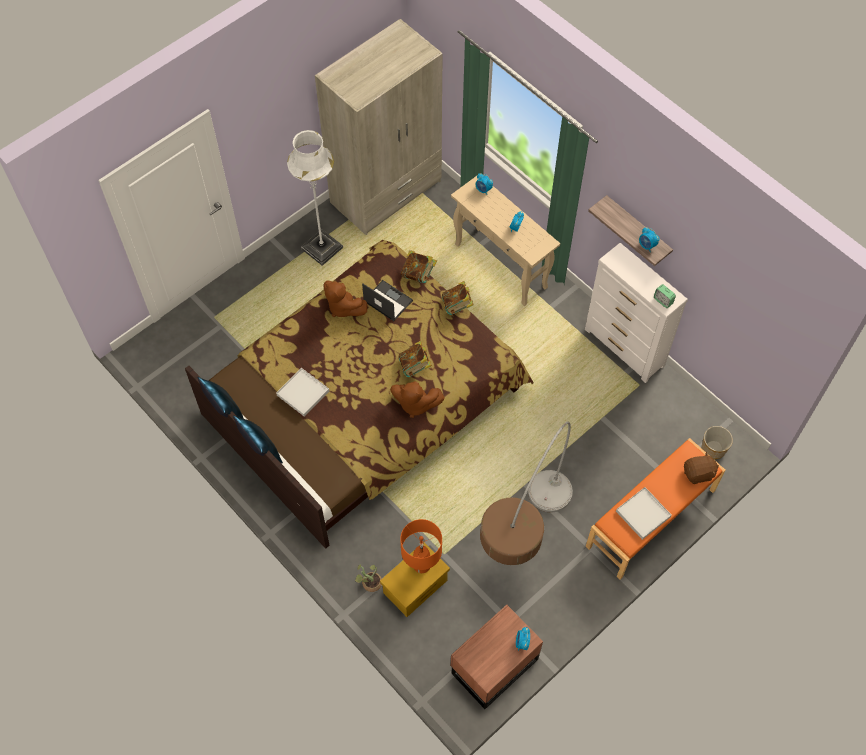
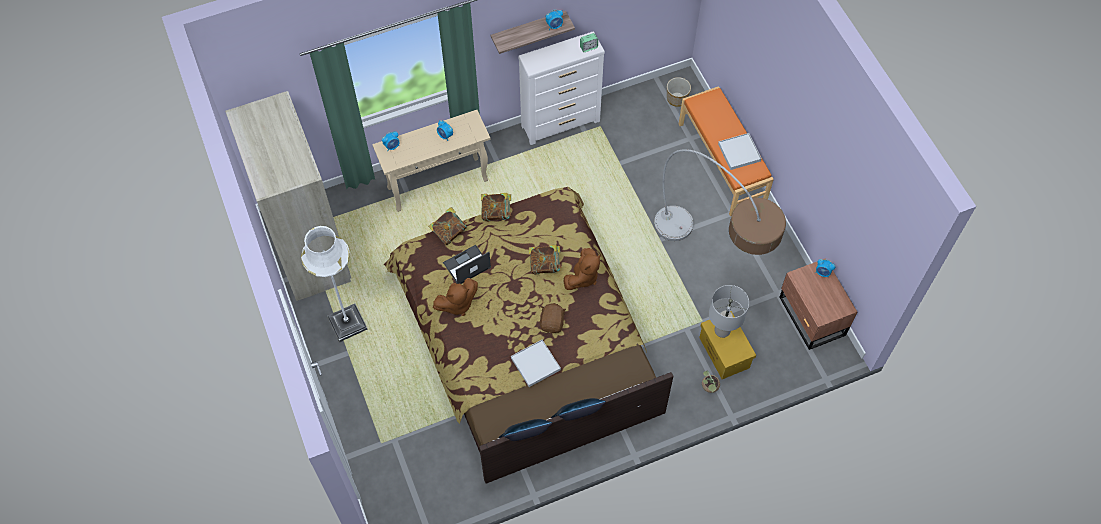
camera: 70 degrees left, 0 degrees up
orange table lamp [400,519,442,573] -> grey table lamp [709,285,749,338]
brown plush toy [684,452,719,484] -> brown plush toy moved to [540,303,566,334]

